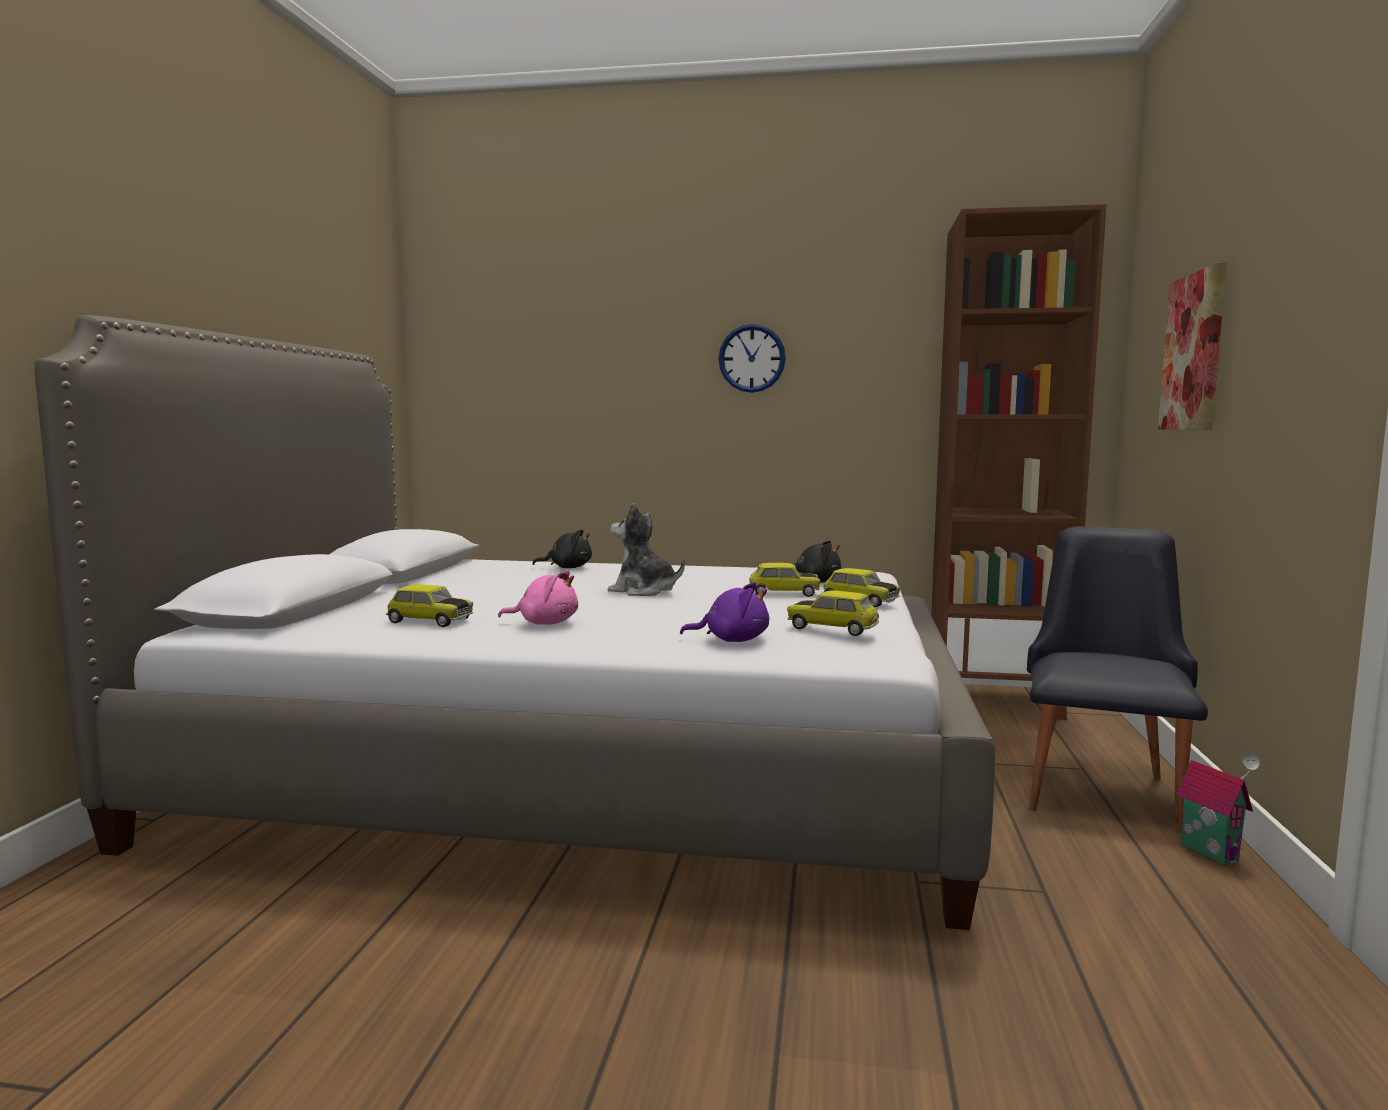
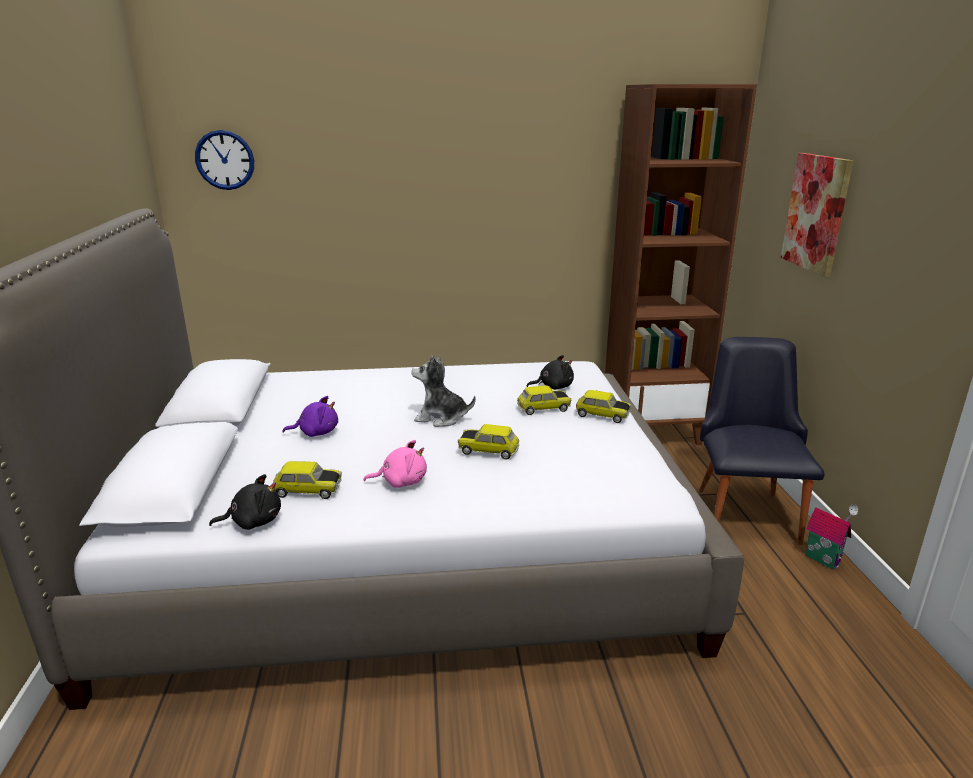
camera: 15 degrees left, 15 degrees up
black plush toy [533,530,592,568] -> black plush toy moved to [209,474,281,530]
purple plush toy [680,582,769,642] -> purple plush toy moved to [283,396,338,437]
wall clock [718,324,786,393] -> wall clock moved to [195,130,254,190]
toy car [787,590,879,636] -> toy car moved to [458,424,519,459]

